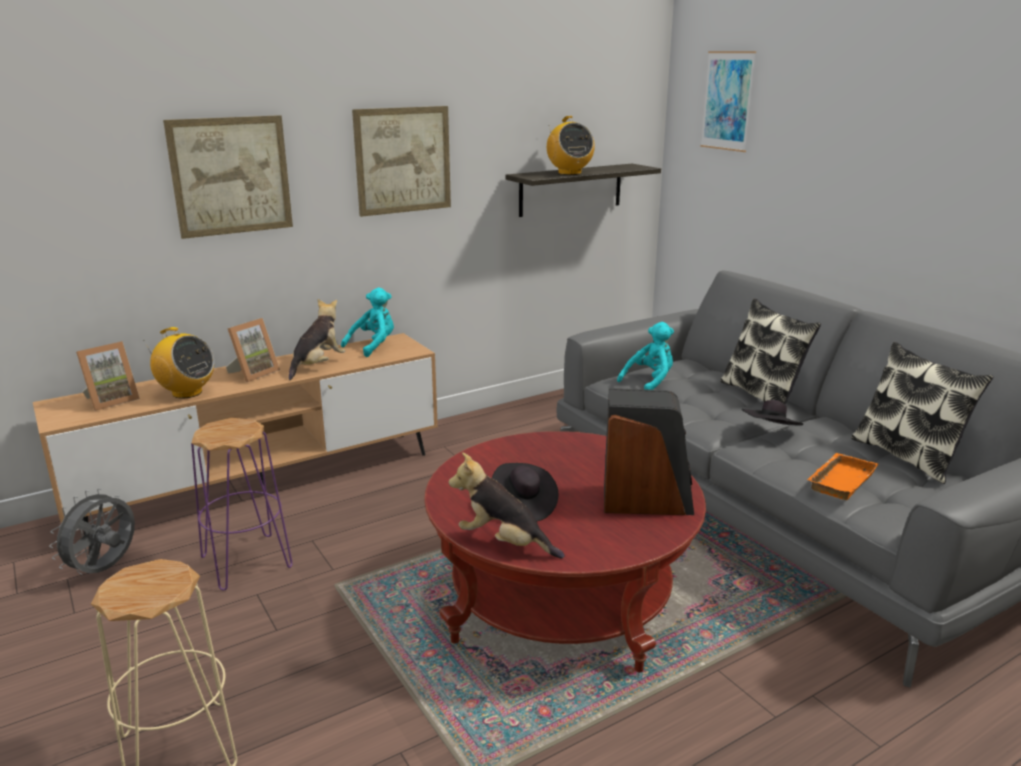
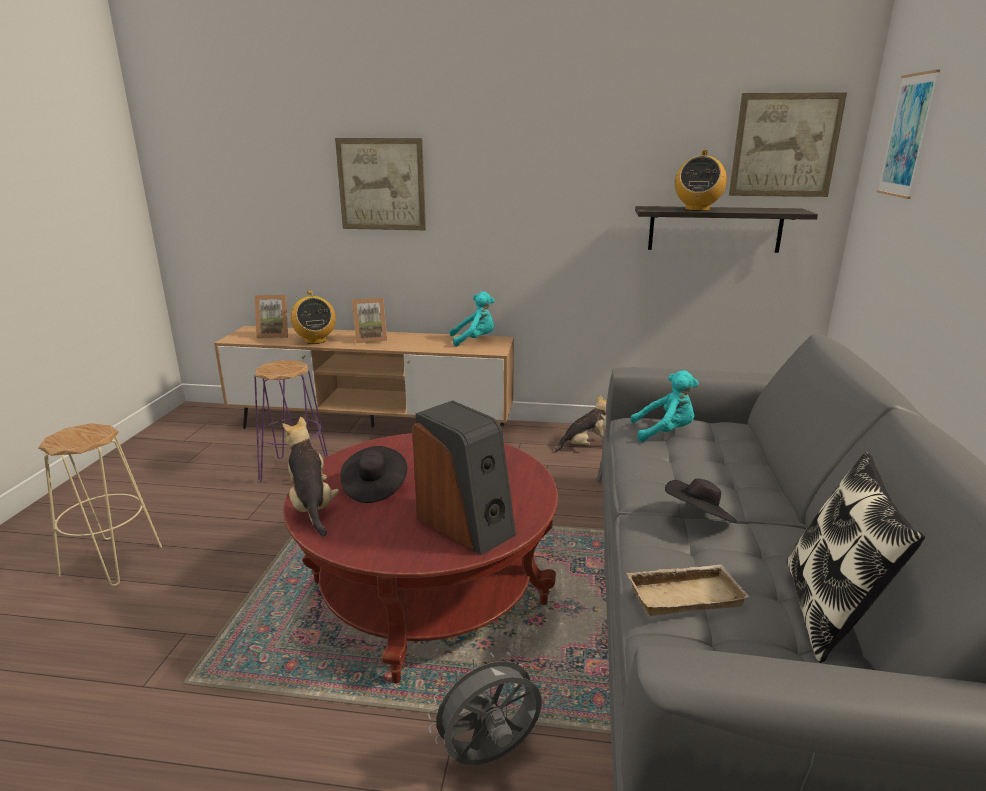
camera: 40 degrees right, 0 degrees up
grey fan [49,488,135,575] -> grey fan moved to [428,652,542,765]
plush toy [289,299,345,380] -> plush toy moved to [555,394,607,453]
picture [352,106,451,217] -> picture moved to [729,92,847,197]
pillow [720,298,821,405] -> none
orange tray [807,453,878,500] -> beige tray [627,564,749,616]

